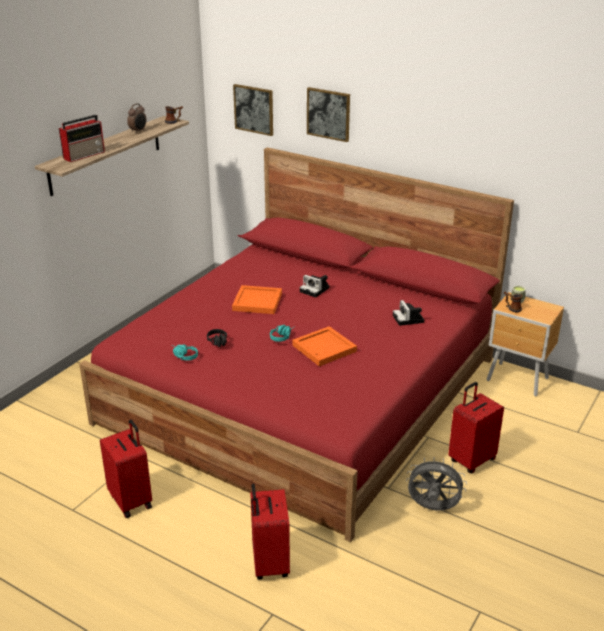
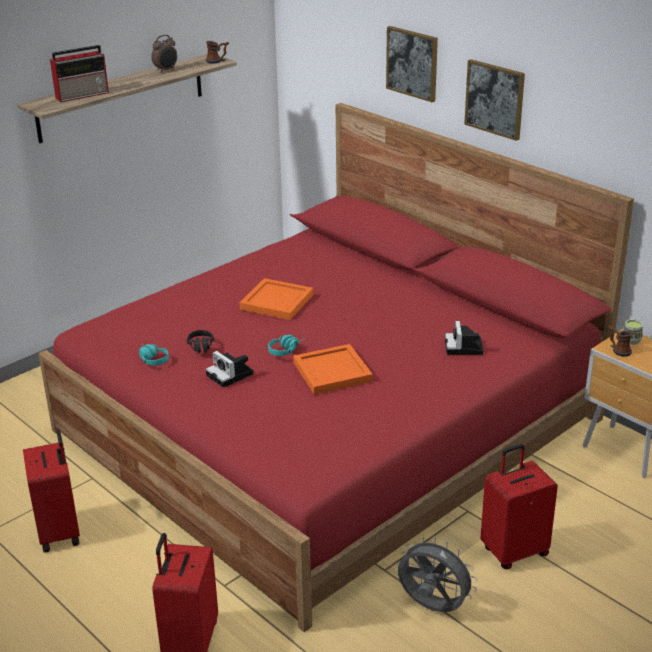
camera: 15 degrees right, 0 degrees up
picture [233,84,273,136] -> picture moved to [464,59,525,141]
camera [300,275,329,298] -> camera moved to [206,351,253,388]

